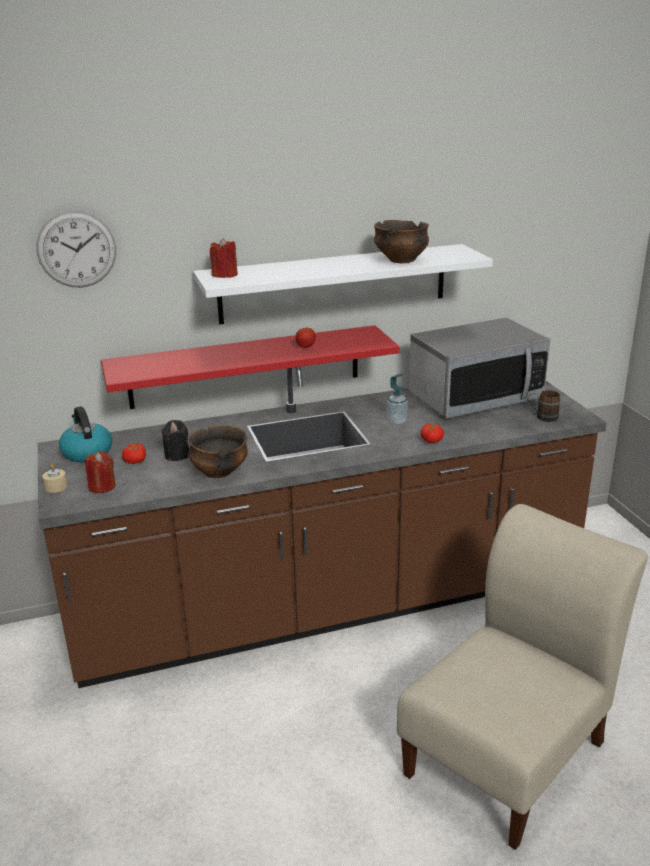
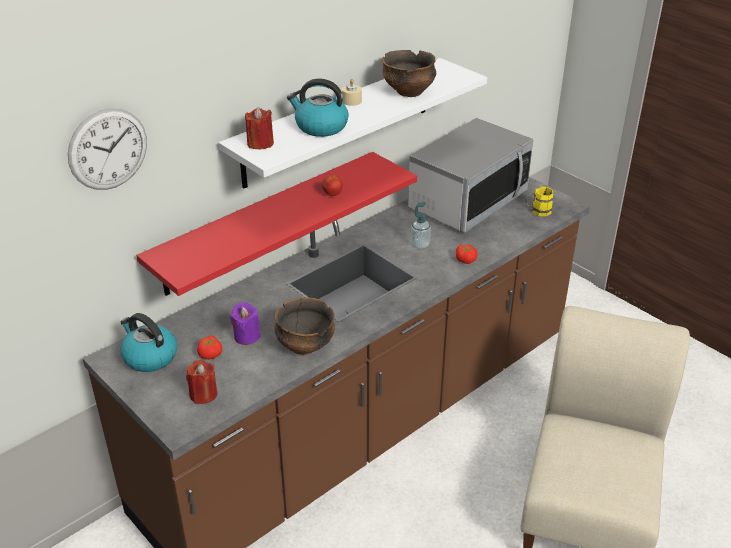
camera: 25 degrees left, 10 degrees up
beige candle [42,464,68,493] -> beige candle moved to [342,79,362,106]
black candle [161,420,189,461] -> purple candle [230,302,261,345]
brown mug [527,390,560,422] -> yellow mug [526,187,553,216]
none -> kettle [287,79,349,137]

